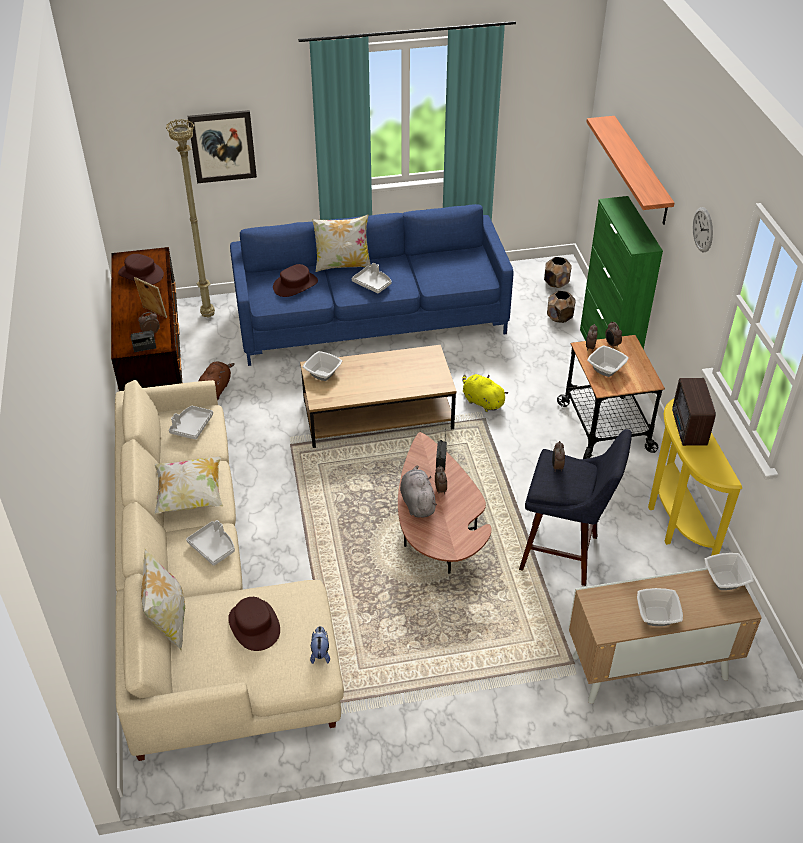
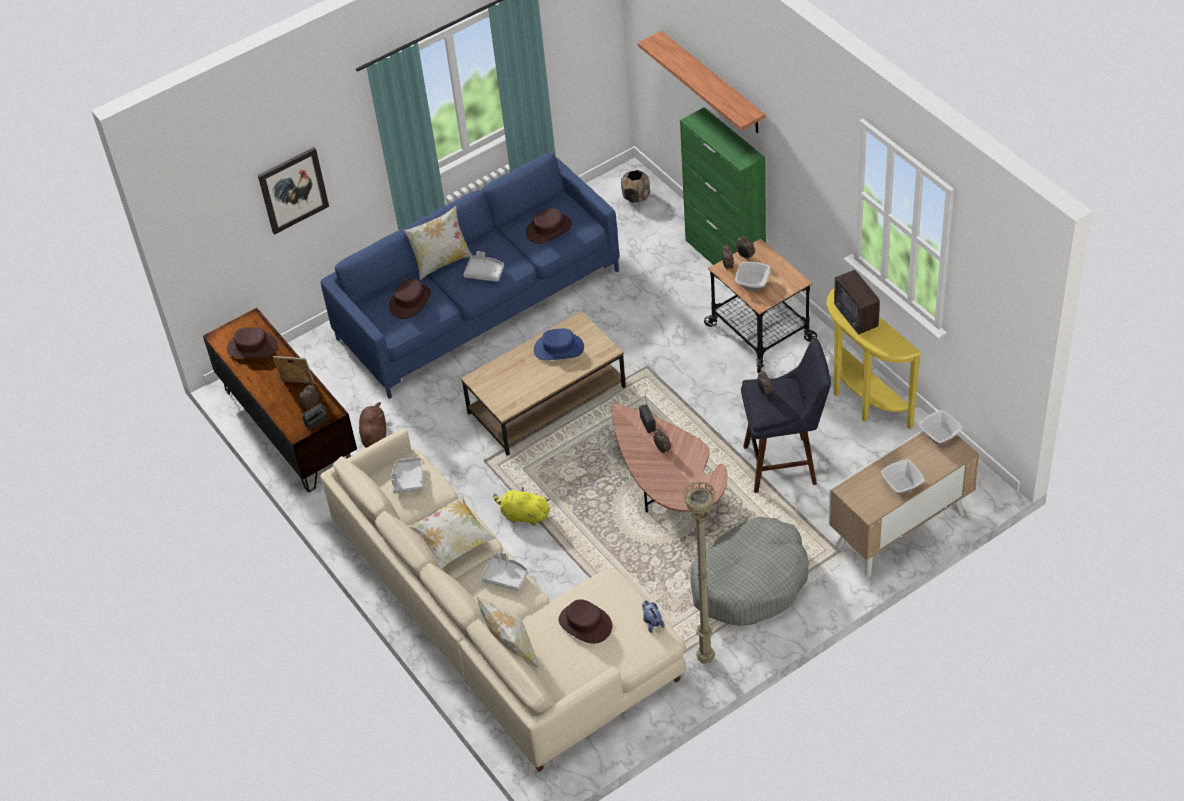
camera: 20 degrees left, 5 degrees up
beige floor lamp [166,119,215,318] -> beige floor lamp moved to [683,481,716,664]
bowl [303,351,342,381] -> none
grey plush toy [400,465,437,518] -> none
yellow plush toy [462,374,508,412] -> yellow plush toy moved to [494,487,550,526]
brown planter [547,291,576,323] -> none
wall clock [693,207,713,253] -> none
none -> brown hat [526,208,572,244]
none -> blue hat [534,328,584,360]
none -> grey dog bed [691,517,809,626]

